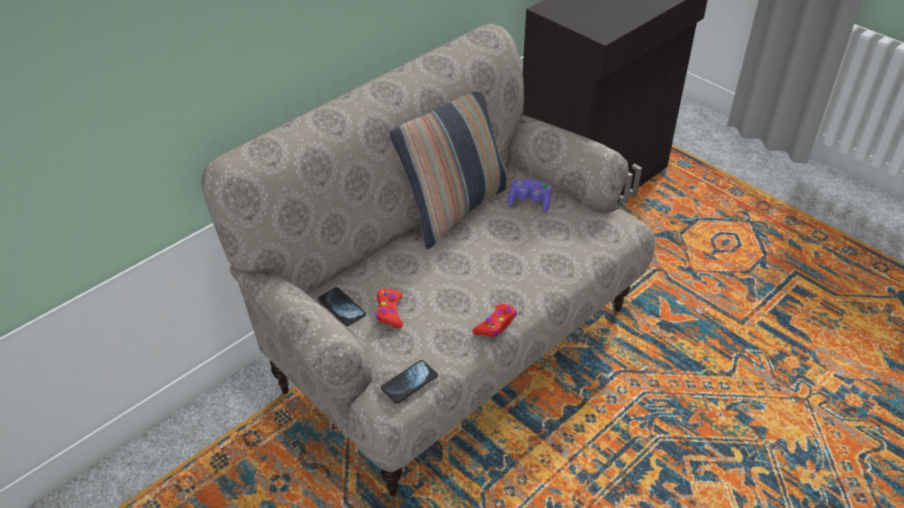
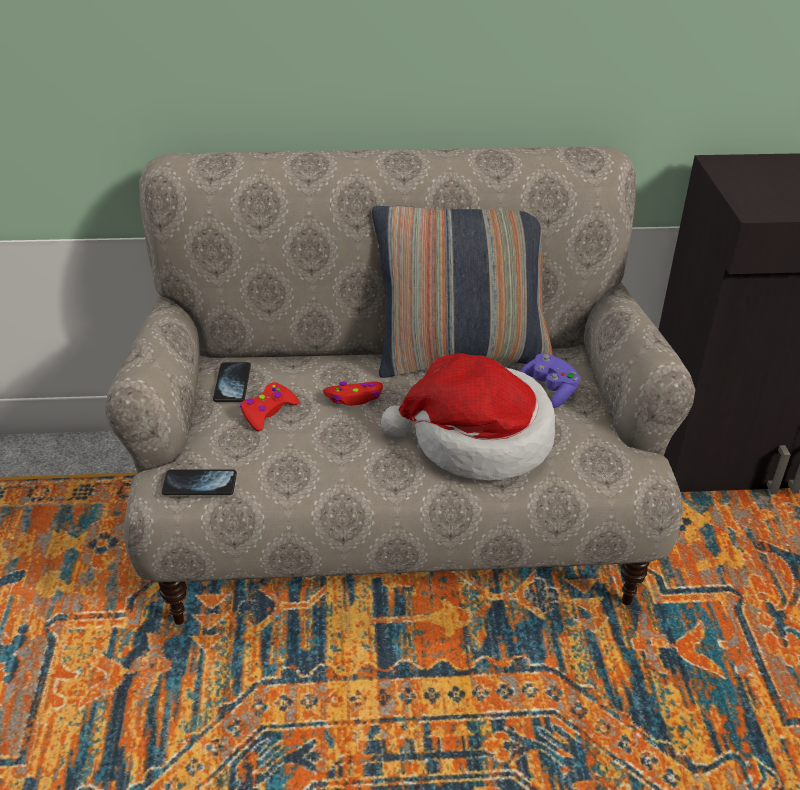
camera: 40 degrees right, 5 degrees down
red game controller [472,304,517,337] -> red game controller moved to [323,381,383,406]
none -> hat [381,353,555,480]

